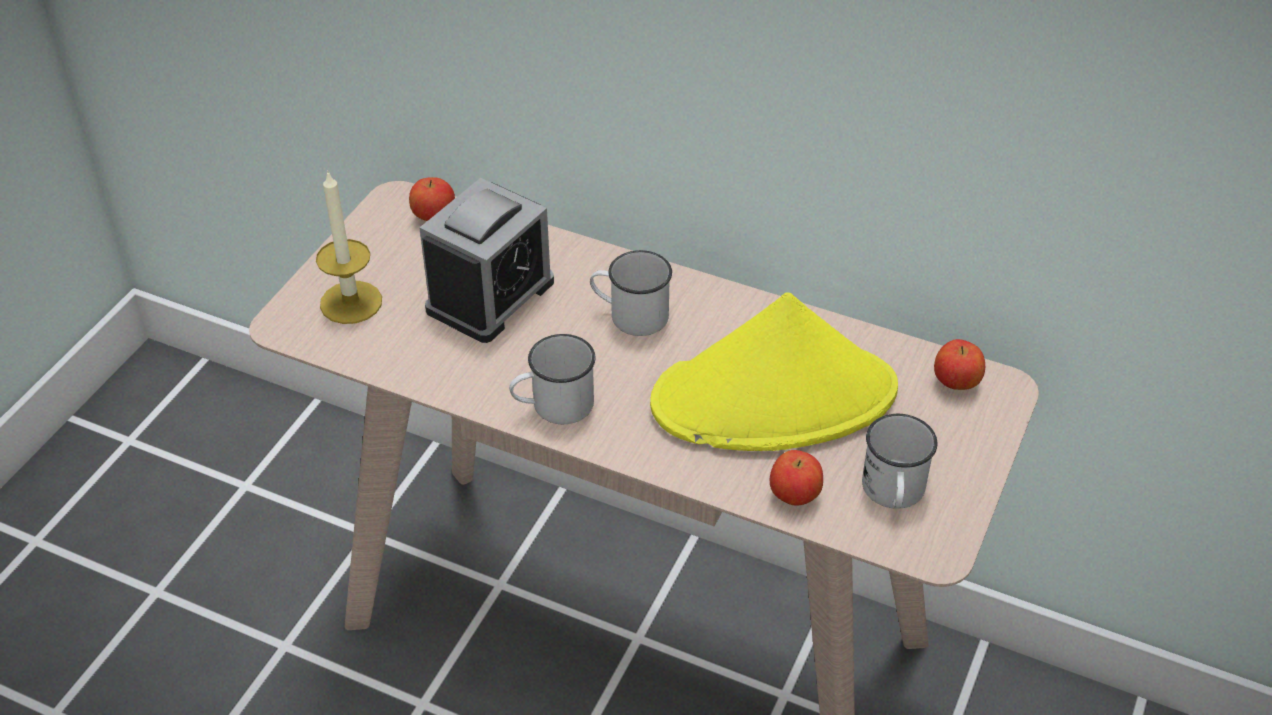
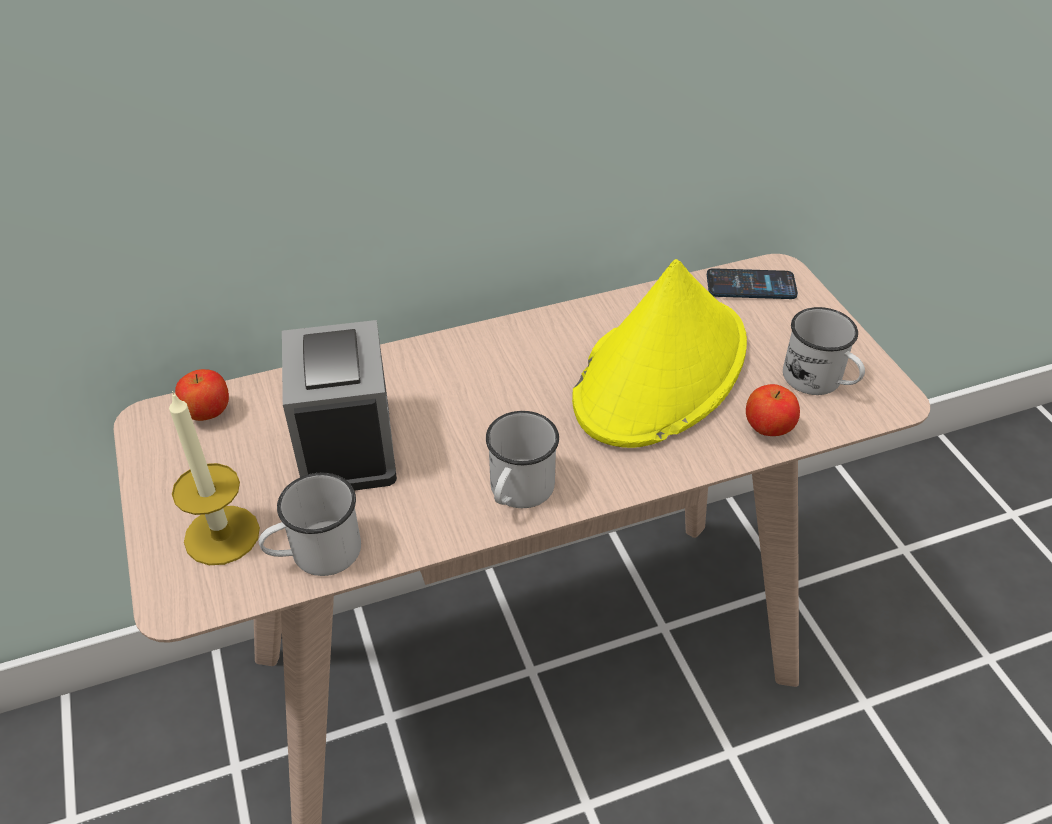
camera: 45 degrees left, 0 degrees up
white mug [590,250,672,336] -> white mug moved to [259,473,361,576]
apple [934,339,985,390] -> phone [707,268,798,299]

